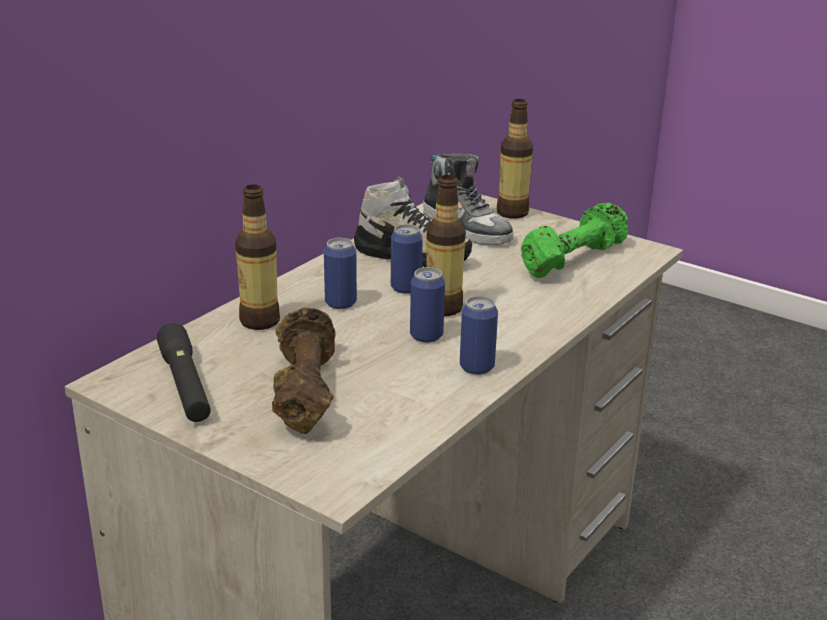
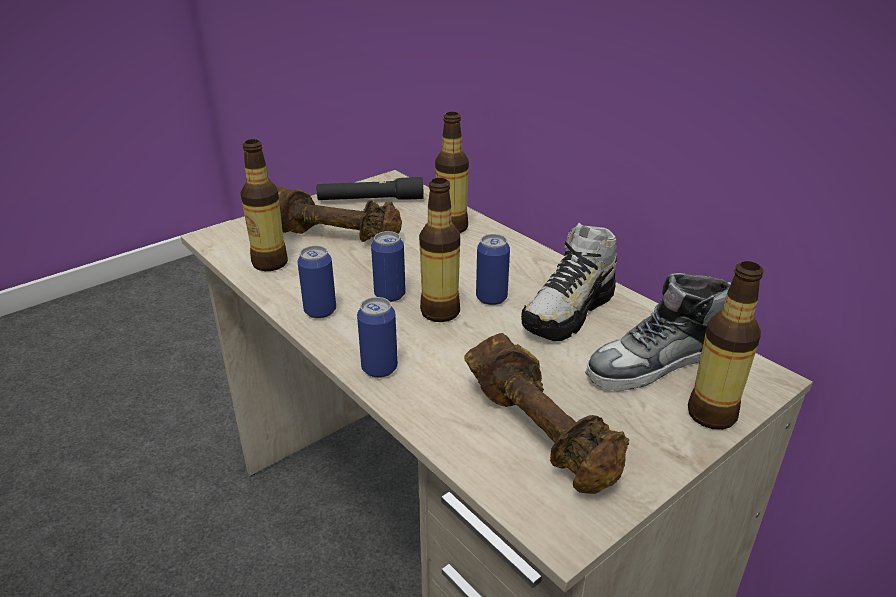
camera: 105 degrees right, 5 degrees up
can [324,238,357,309] -> can moved to [357,297,398,378]
green dumbbell [521,203,629,278] -> brown dumbbell [464,333,629,494]
none -> bottle [240,139,288,271]

